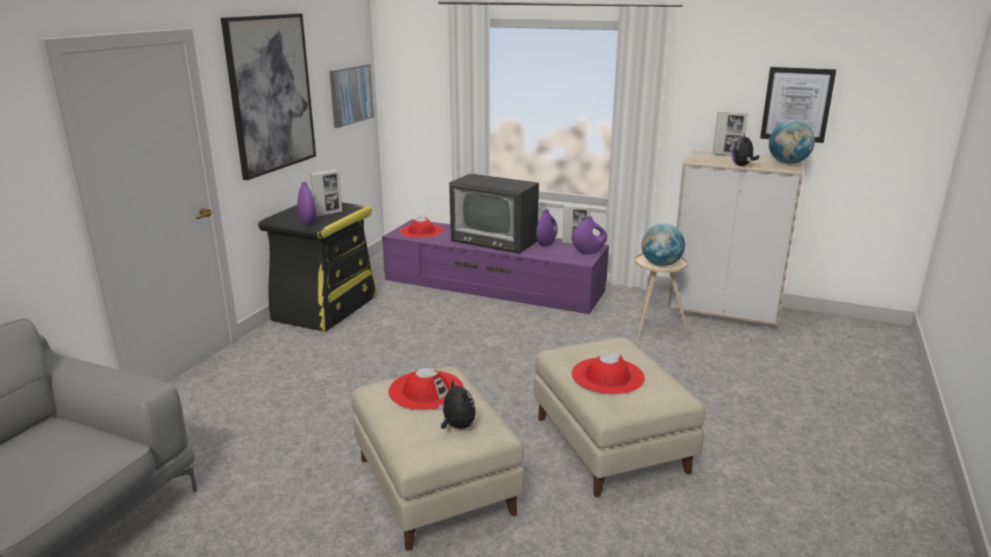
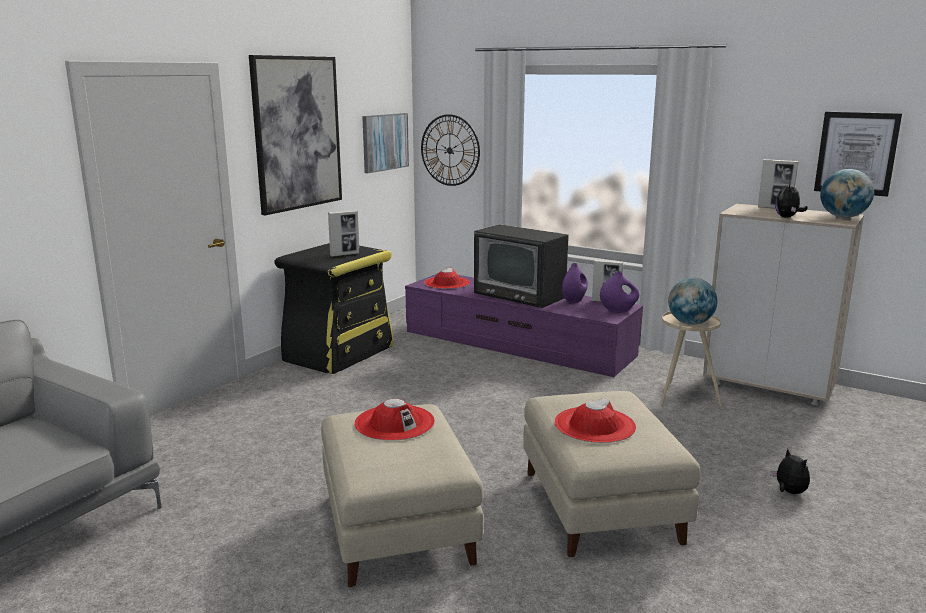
camera: 10 degrees right, 5 degrees down
purple vase [297,182,317,225] -> none
plush toy [439,380,476,429] -> plush toy moved to [771,449,810,494]
none -> wall clock [421,114,480,186]

